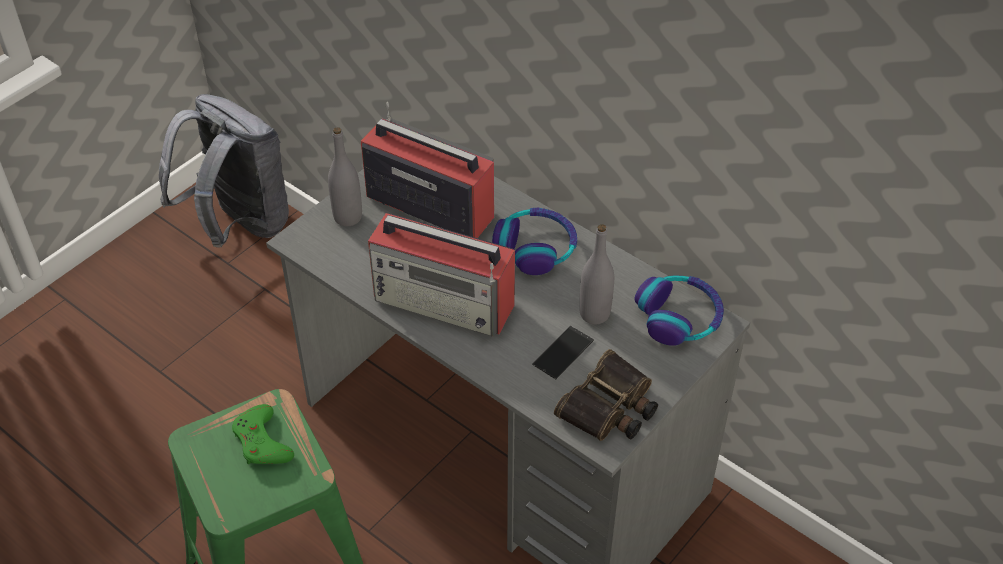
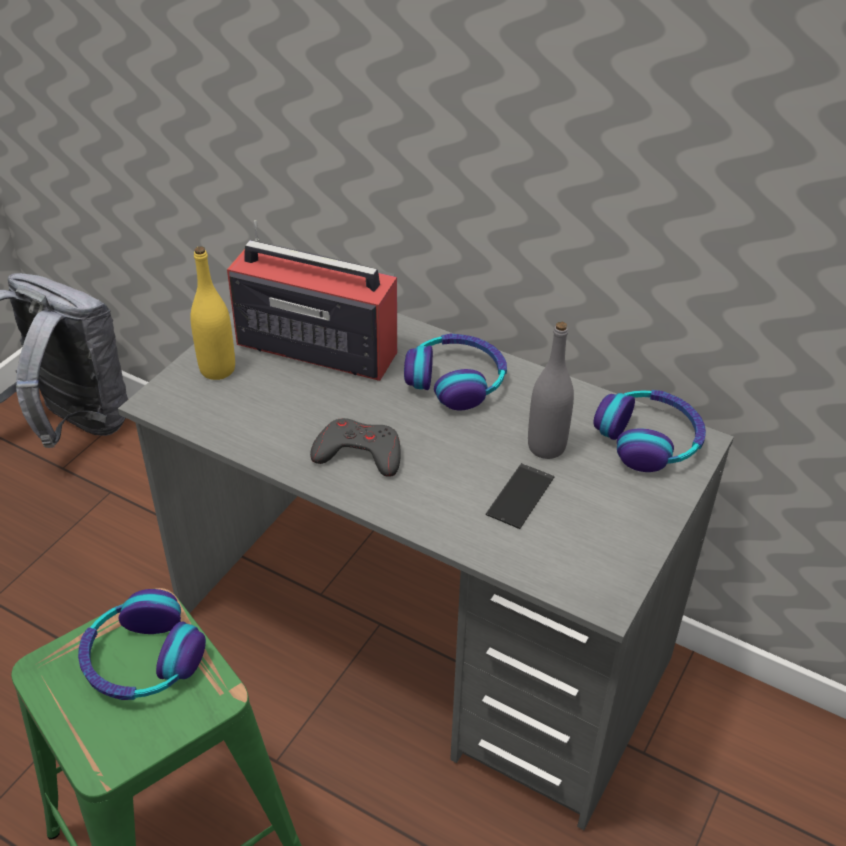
camera: 10 degrees left, 5 degrees down
green game controller [232,404,294,464] -> headphones [78,589,206,700]
grey bottle [328,127,362,226] -> yellow bottle [190,246,235,380]
radio [368,213,515,336] -> grey game controller [310,418,401,477]
binoculars [554,349,658,441] -> none

